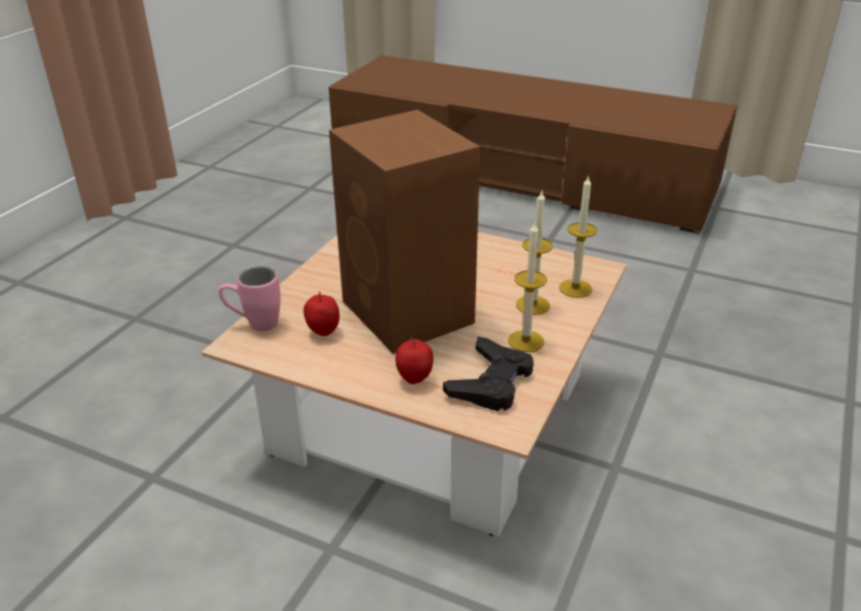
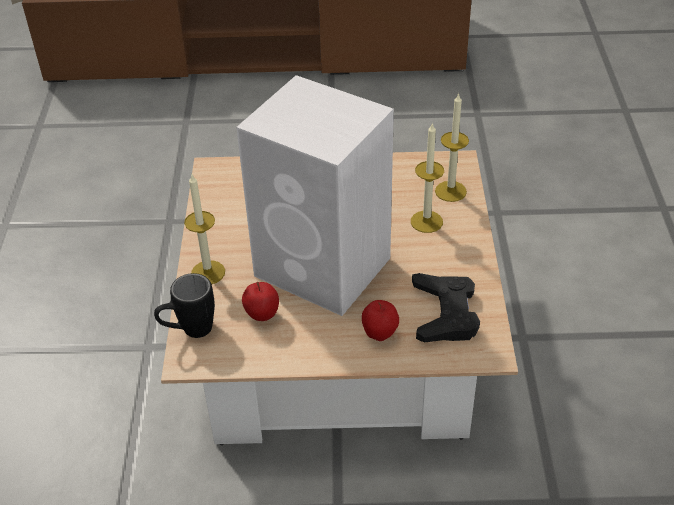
camera: 25 degrees left, 10 degrees up
pink mug [219,266,281,331] -> black mug [154,273,215,338]
brown speaker [329,110,480,354] -> white speaker [236,75,394,316]
candle [508,222,547,352] -> candle moved to [184,175,225,284]

